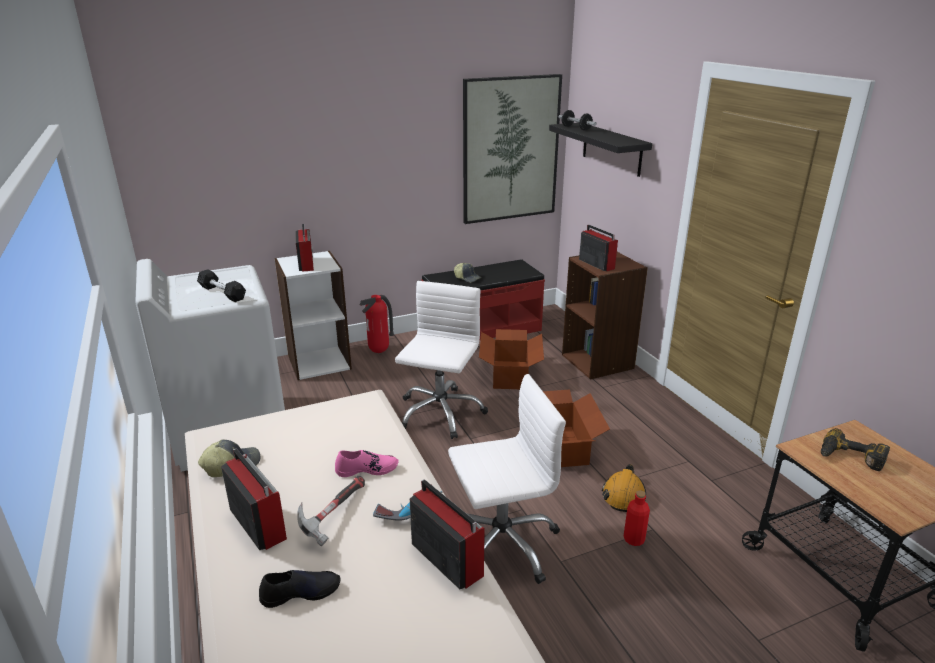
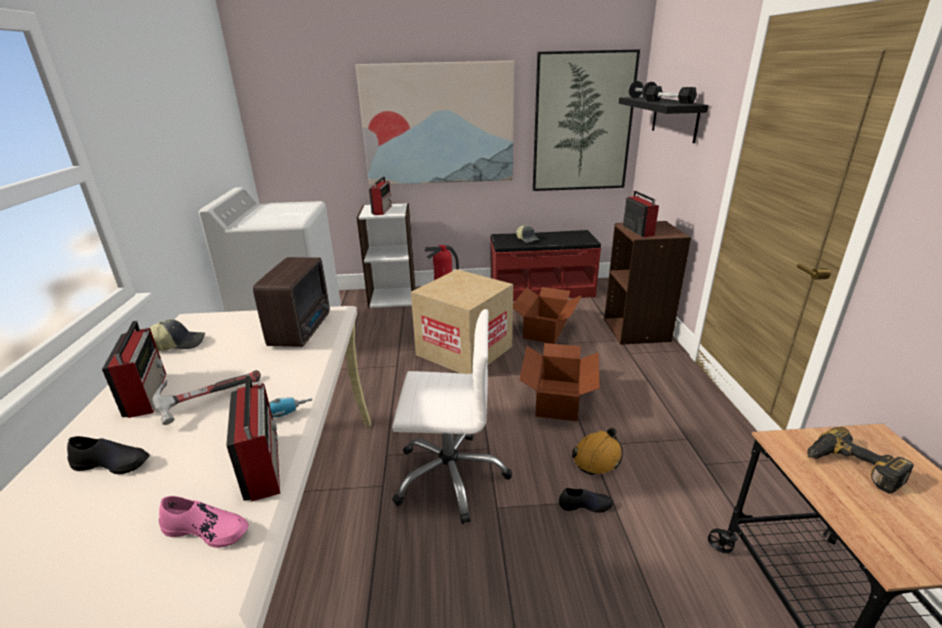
camera: 20 degrees right, 0 degrees up
black dumbbell [197,269,246,302] -> black dumbbell moved to [645,86,697,104]
pink shoe [335,450,399,477] -> pink shoe moved to [159,496,249,548]
white office chair [395,281,488,439] -> cardboard box [411,269,513,374]
red bottle [624,490,650,546] -> black shoe [559,488,613,513]
none -> radio [253,257,330,347]
none -> picture [355,60,515,185]

